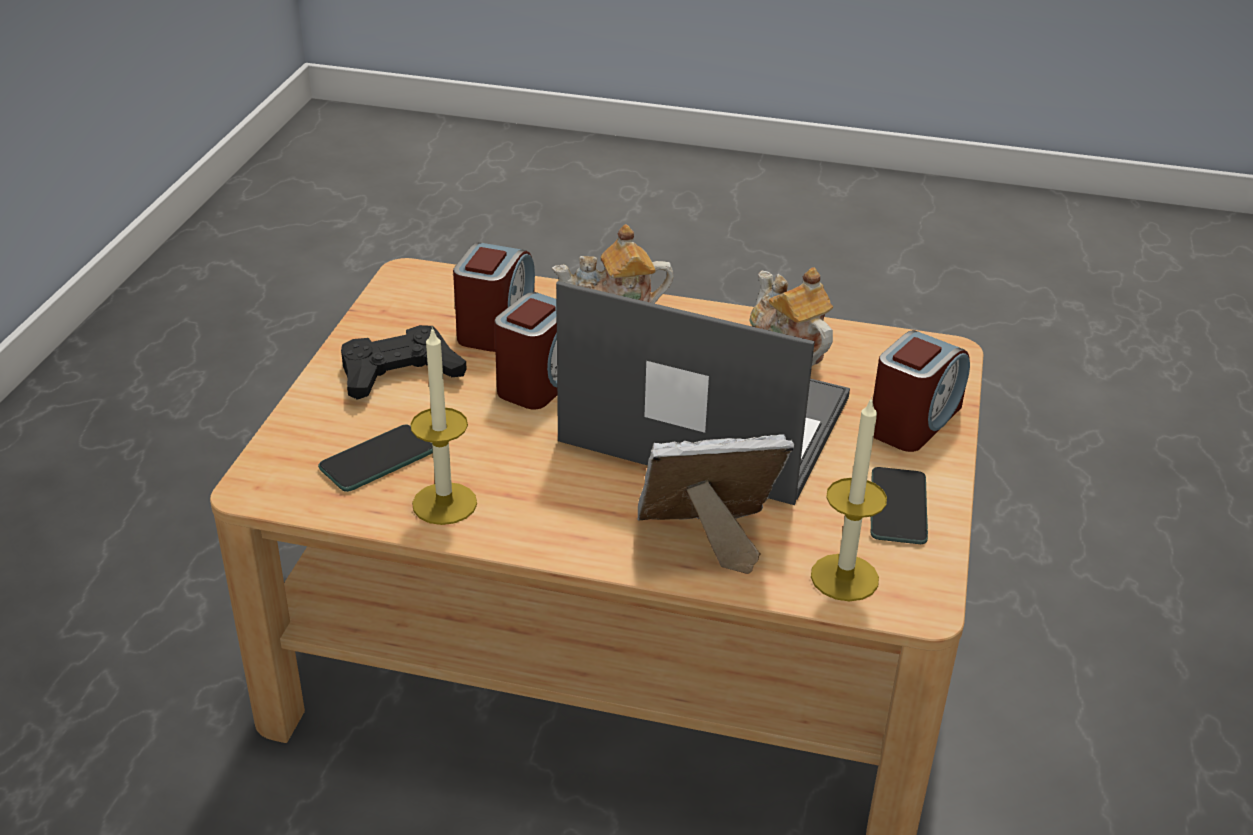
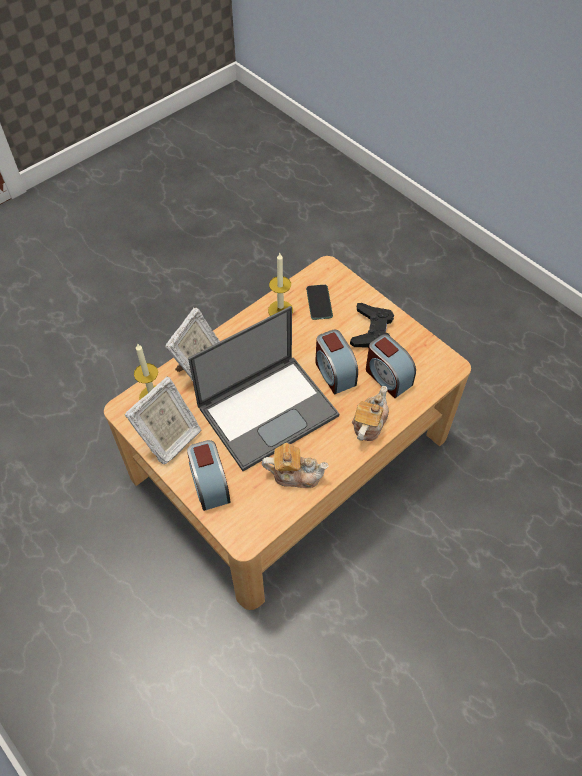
camera: 125 degrees right, 20 degrees up
phone [871,467,928,544] -> picture frame [125,377,202,464]

